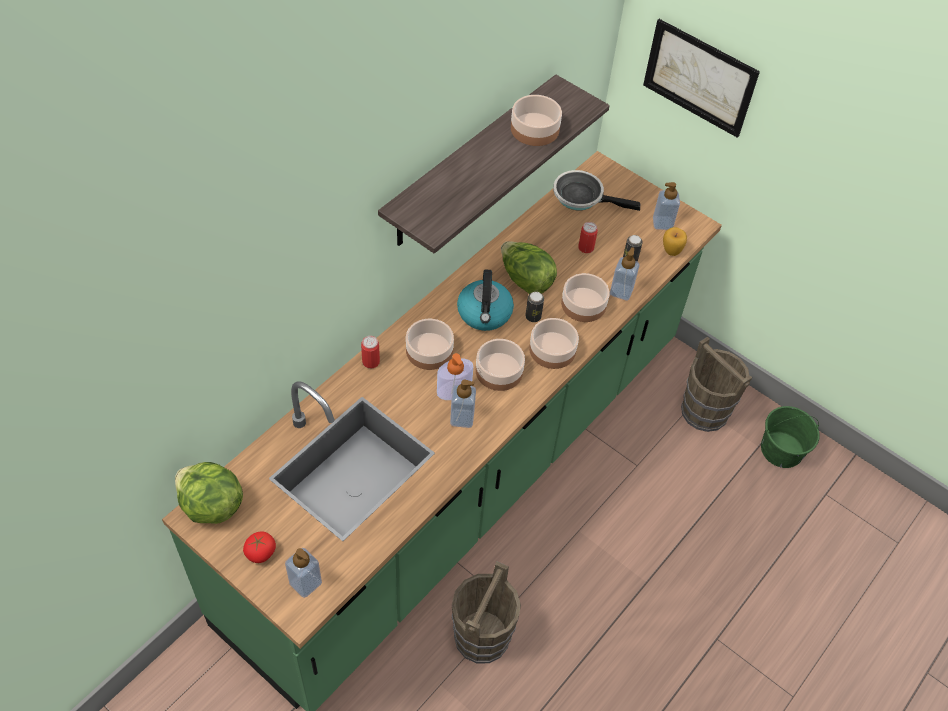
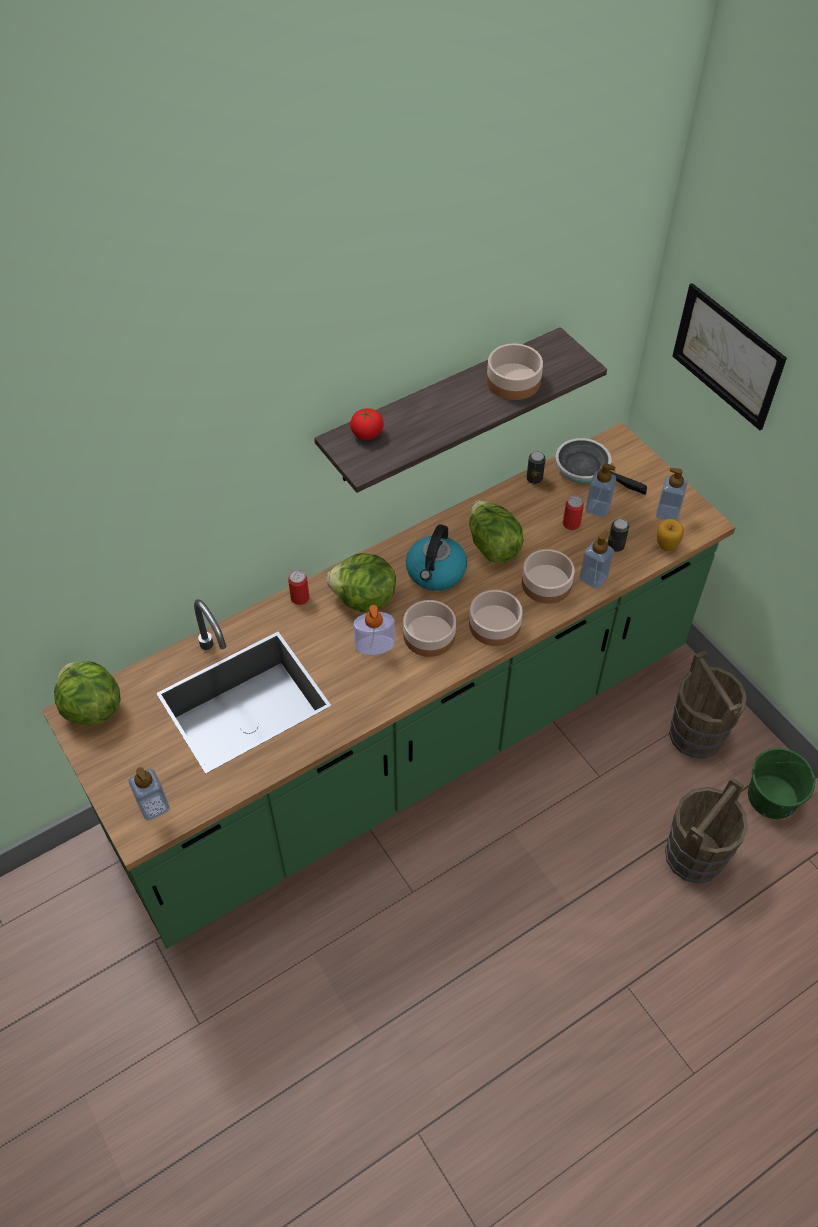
camera: 20 degrees right, 0 degrees up
tomato [243,531,276,563] -> tomato moved to [350,408,384,440]
bowl [406,319,454,370] -> lettuce [326,553,396,612]
soap dispenser [450,380,476,428] -> soap dispenser moved to [585,463,616,517]
brown bucket [452,561,521,663] -> brown bucket moved to [665,777,748,884]
can [525,292,544,322] -> can moved to [526,451,546,484]

